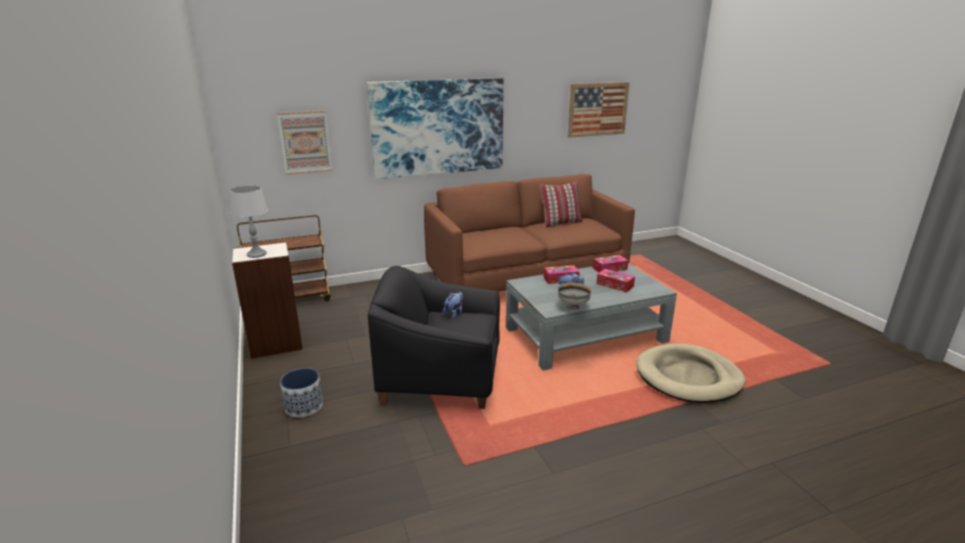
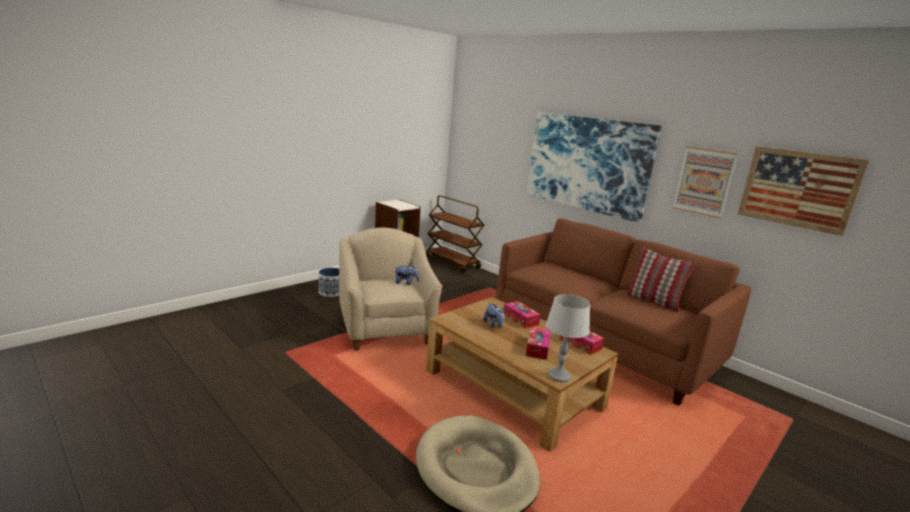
camera: 65 degrees right, 5 degrees down
grey table lamp [230,185,268,258] -> grey table lamp moved to [546,294,590,382]
picture [277,111,332,174] -> picture moved to [672,146,739,218]
black armchair [368,266,500,409] -> beige armchair [339,228,443,351]
grey coffee table [506,263,677,370] -> brown coffee table [426,297,618,452]
grey bowl [557,282,592,310] -> none

